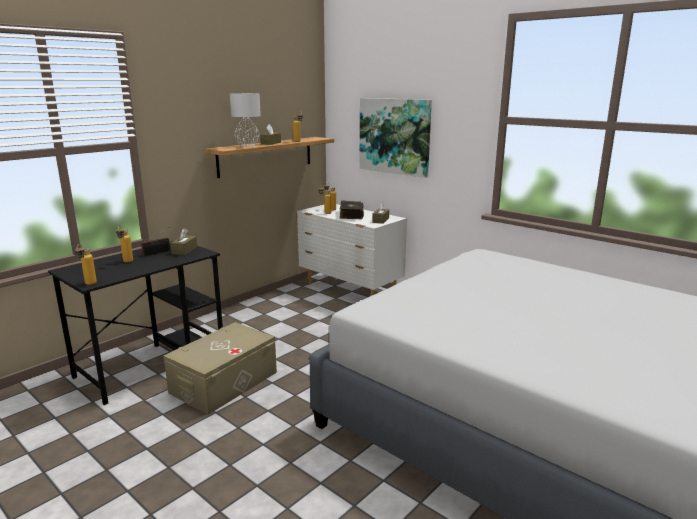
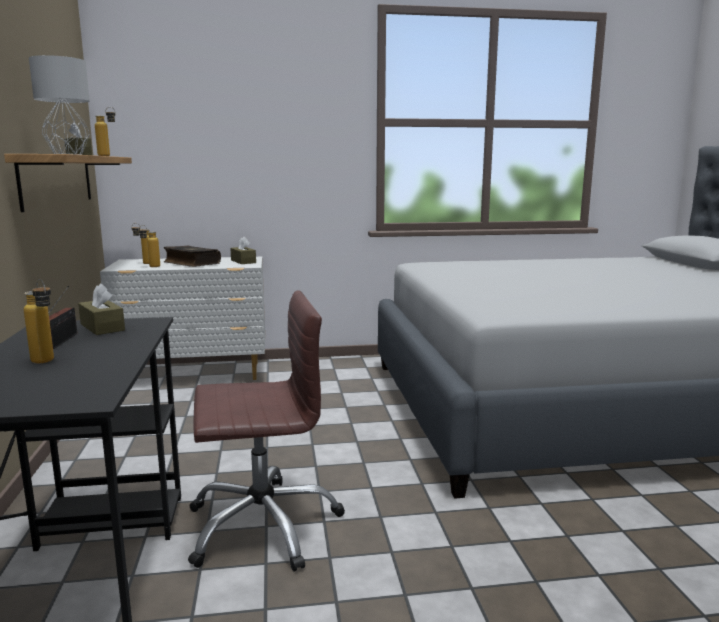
camera: 50 degrees left, 5 degrees down
bottle [75,244,97,285] -> none
beige storage box [164,322,277,415] -> brown office chair [188,290,345,572]
picture [359,98,432,178] -> none

